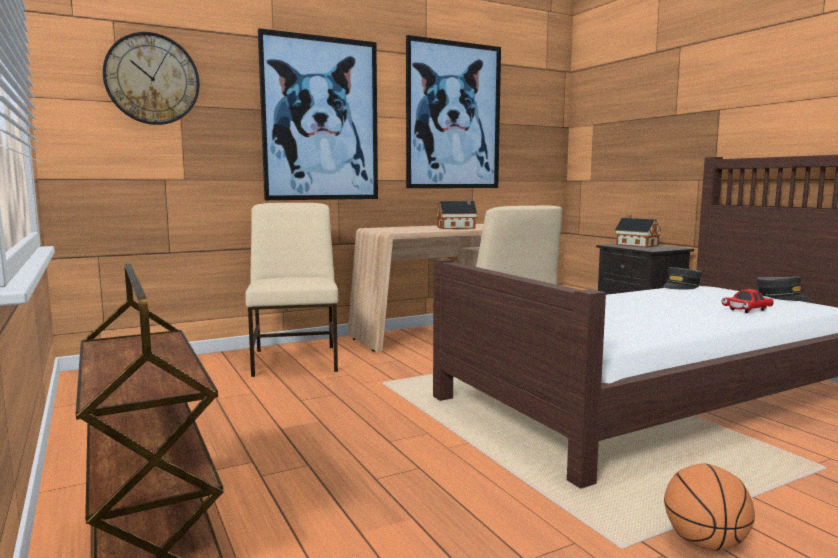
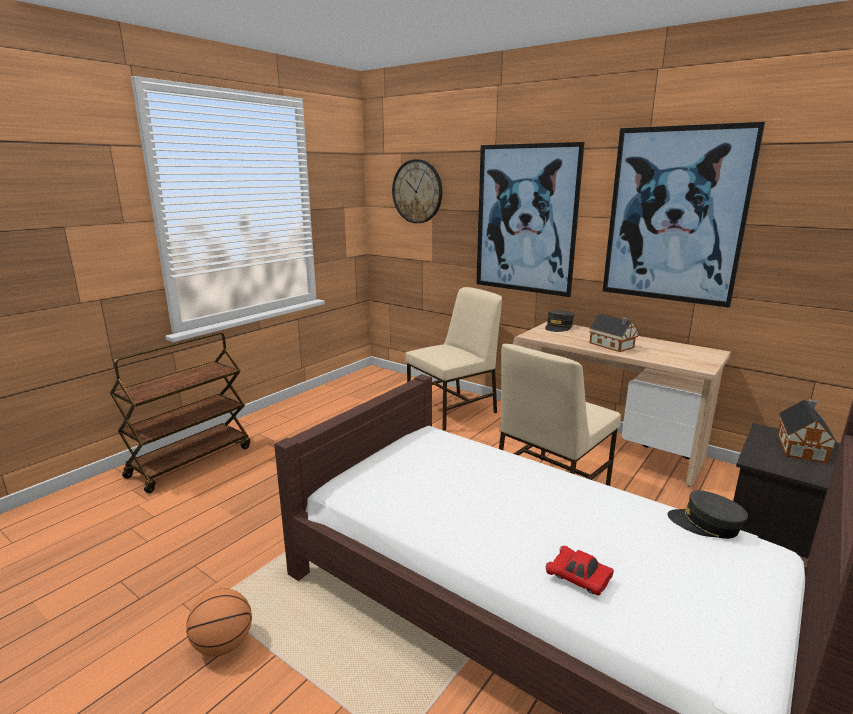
camera: 65 degrees right, 10 degrees up
grey cap [757,276,812,301] -> grey cap moved to [545,311,574,332]

